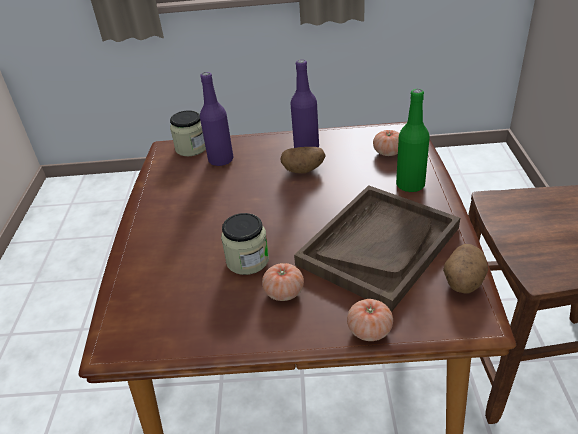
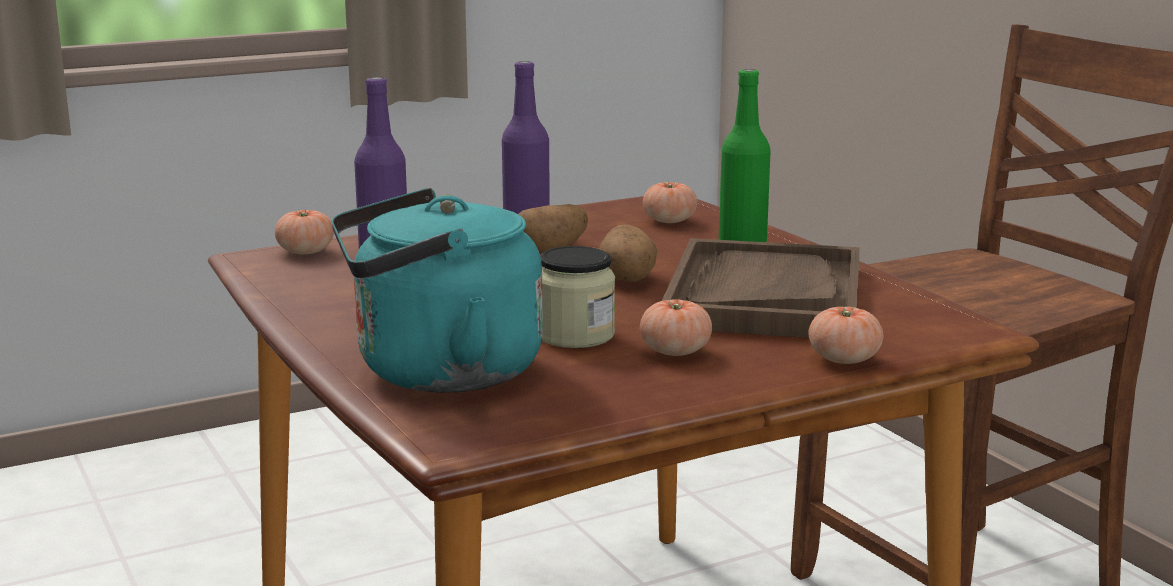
camera: 30 degrees left, 20 degrees down
jar [170,110,206,156] -> tomato [275,209,334,255]
potato [443,244,488,294] -> potato moved to [599,225,657,283]
none -> turquoise kettle [331,188,543,393]

